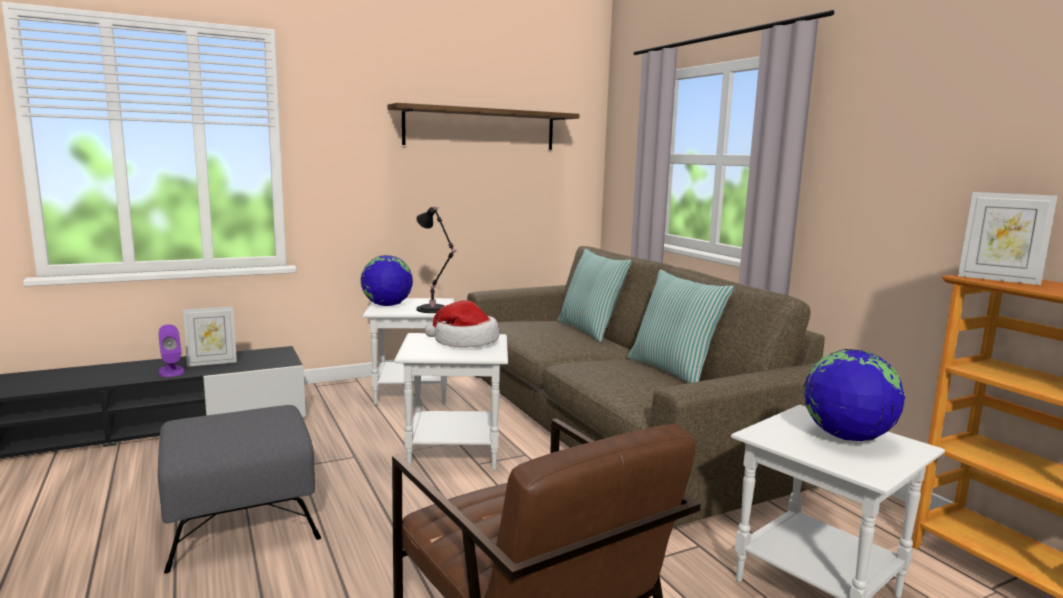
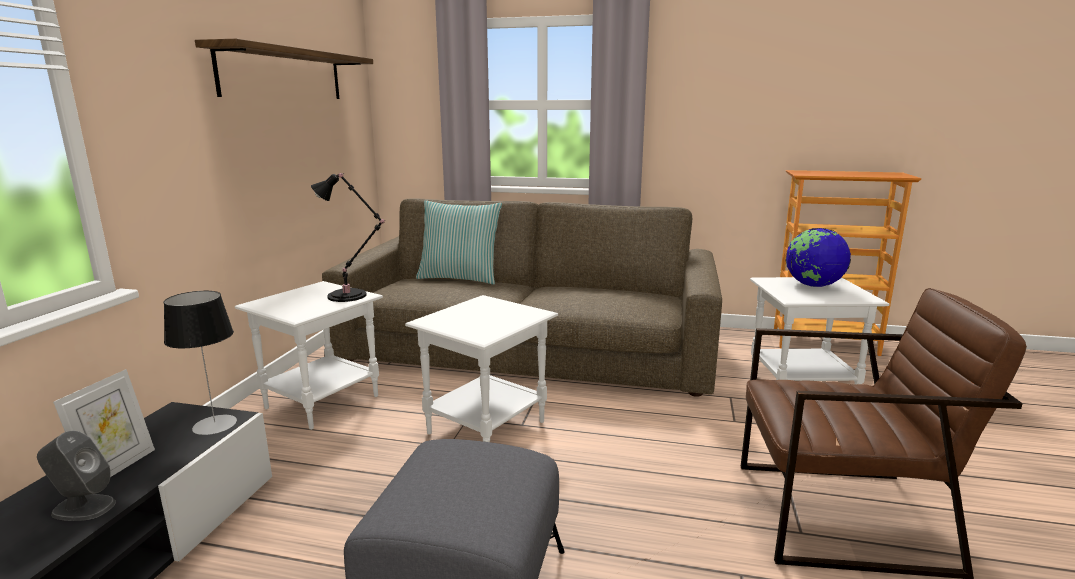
camera: 50 degrees left, 5 degrees up
purple speaker [158,324,184,377] -> grey speaker [37,431,116,521]
globe [360,255,413,306] -> none
hat [425,300,499,348] -> none
pillow [627,270,734,383] -> none
picture frame [958,192,1057,285] -> none
none -> table lamp [164,291,237,435]

